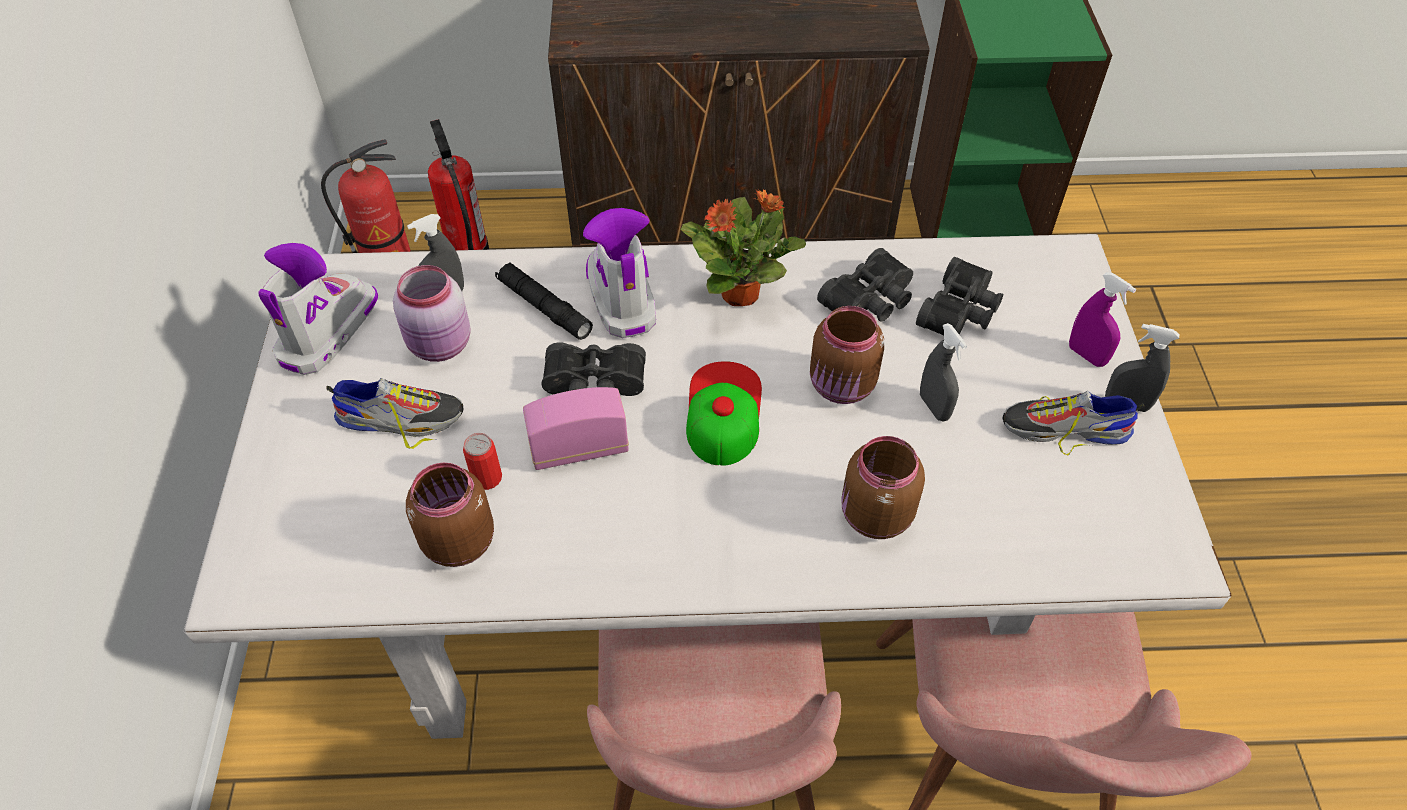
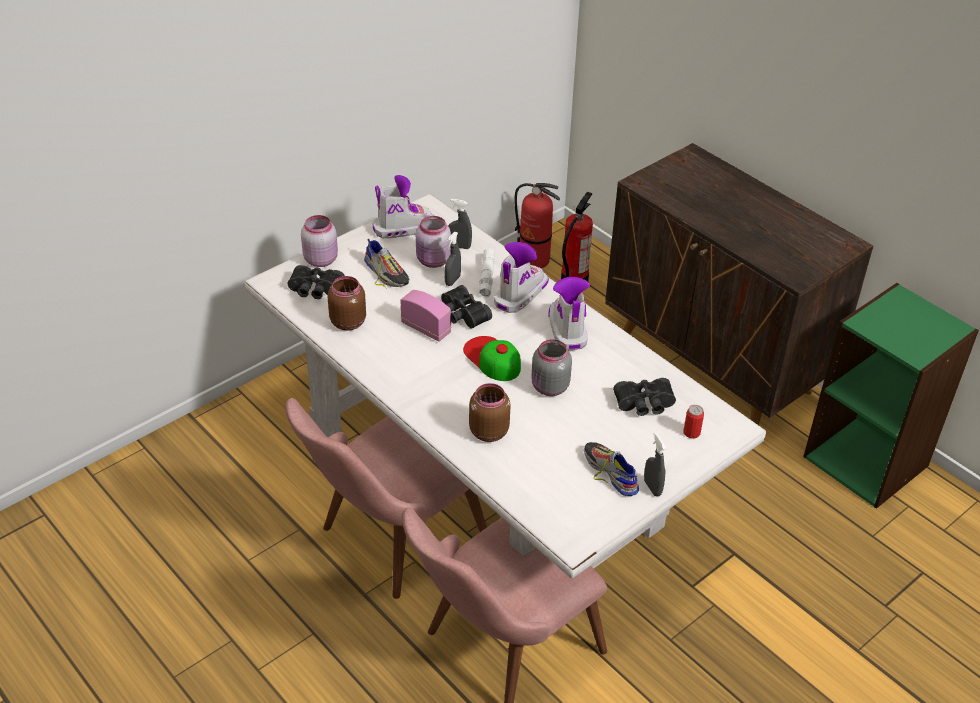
camera: 50 degrees right, 10 degrees down
can [463,433,502,490] -> can moved to [683,405,704,439]
black flashlight [495,262,593,340] -> white flashlight [479,249,495,297]
potted plant [681,189,806,306] -> boot [549,277,590,350]
cap [686,361,762,466] -> cap turned 90 degrees counterclockwise [463,336,521,381]
brown jar [810,306,884,404] -> grey jar [531,339,572,396]
black binoculars [817,248,913,322] -> black binoculars moved to [288,265,345,299]
grey spray bottle [920,323,967,422] -> grey spray bottle moved to [444,232,461,286]
purple spray bottle [1069,272,1136,367] -> none
none -> pink jar [301,215,338,267]

